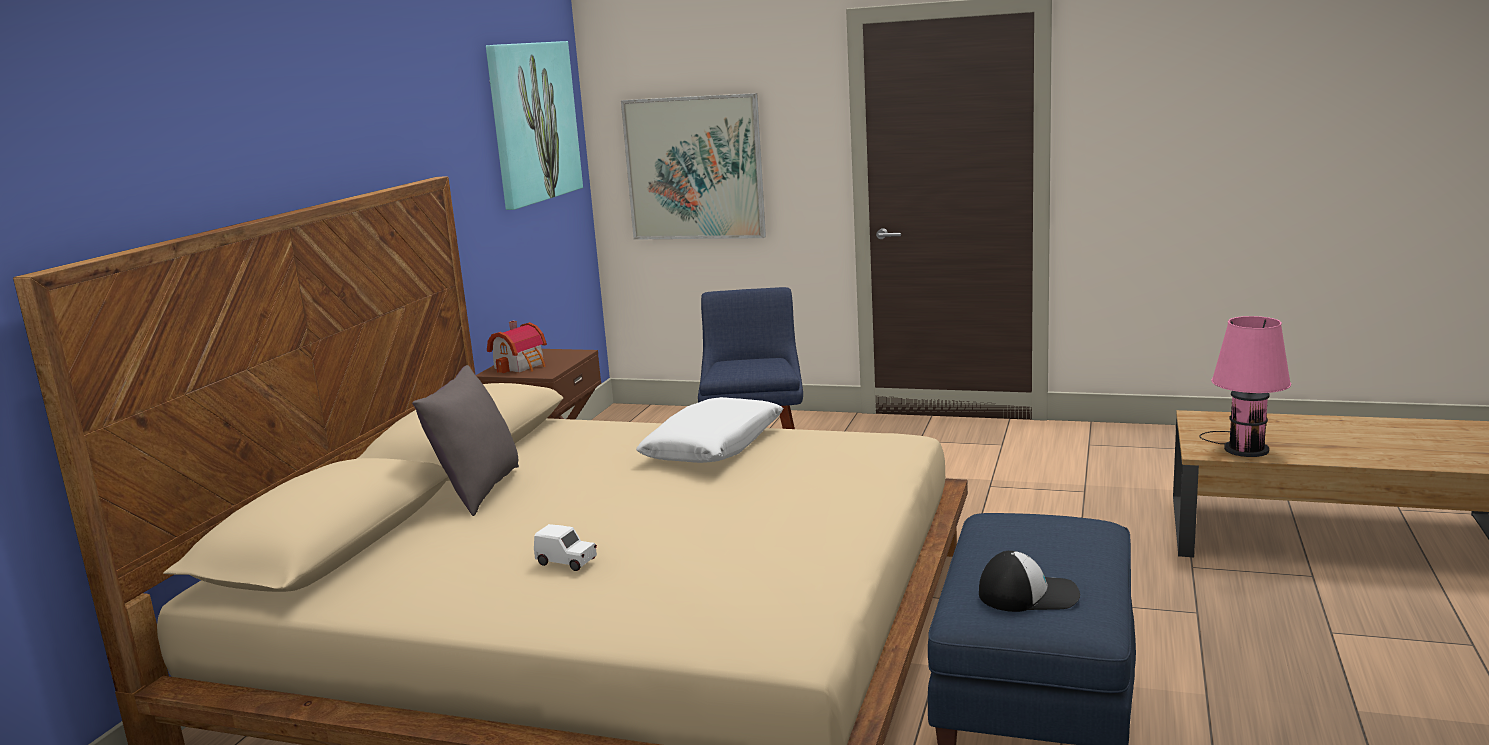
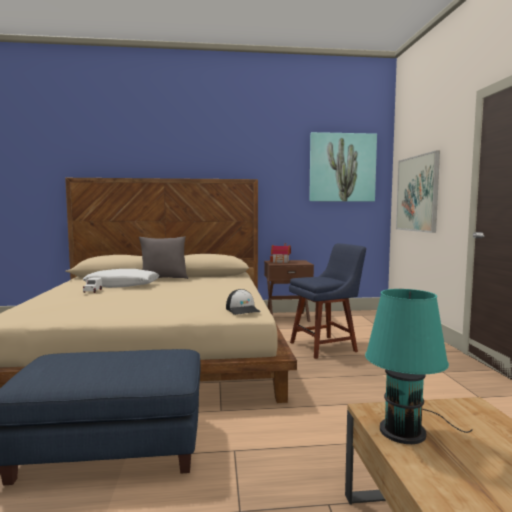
camera: 65 degrees right, 10 degrees down
white pillow [636,397,784,463] -> white pillow moved to [83,269,160,288]
cap [979,551,1080,612] -> cap moved to [226,289,261,315]
pink table lamp [1199,316,1291,457] -> turquoise table lamp [365,289,473,444]

